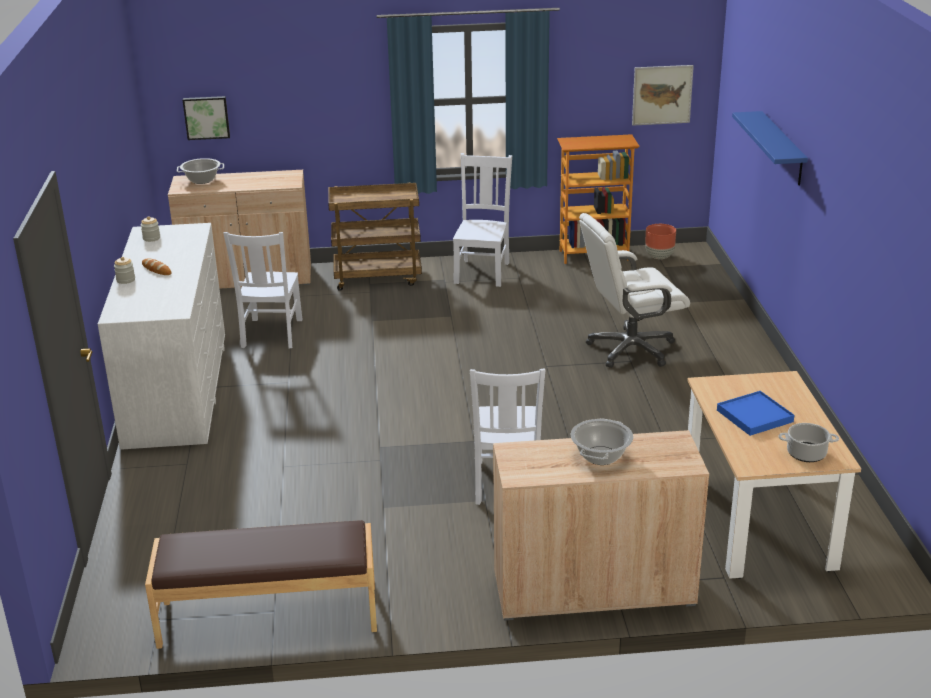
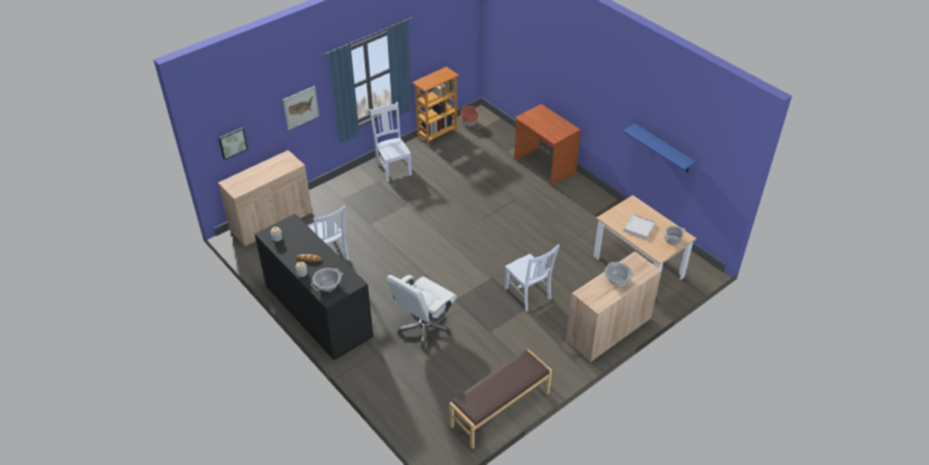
camera: 35 degrees left, 15 degrees up
white dresser [98,223,225,450] -> black dresser [255,214,373,361]
cooking pot [177,158,224,184] -> cooking pot moved to [311,268,343,291]
brown cart [328,183,422,291] -> none
white office chair [579,213,690,368] -> white office chair moved to [387,275,457,349]
picture [632,65,694,126] -> picture moved to [283,86,319,130]
blue tray [717,391,794,436] -> white tray [623,214,656,240]
blue shelf [732,111,808,186] -> blue shelf moved to [623,124,696,173]
none -> brown desk [514,104,581,186]

